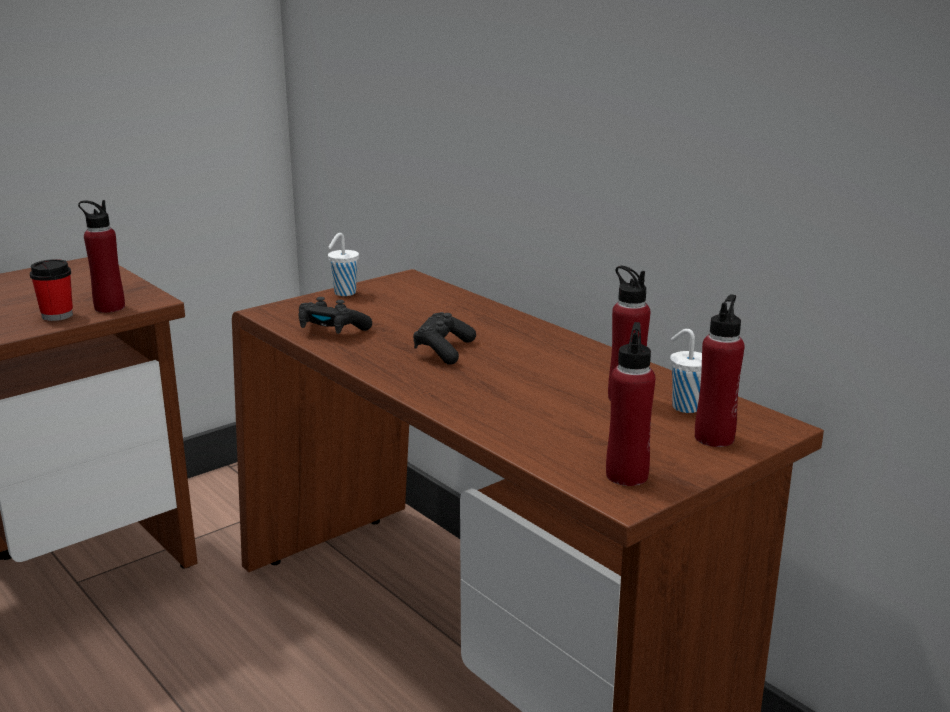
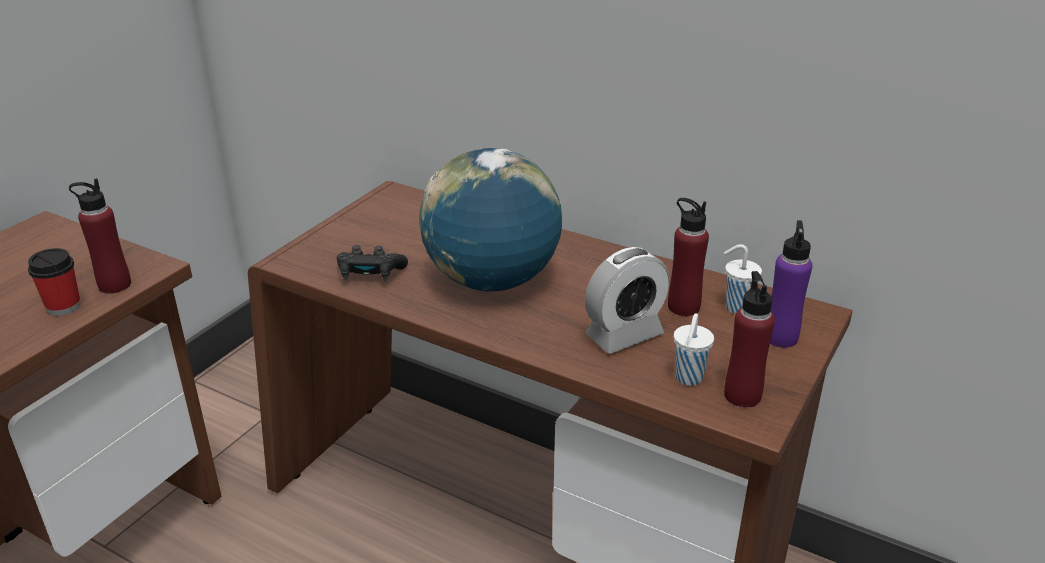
camera: 20 degrees left, 10 degrees up
white cup [328,233,359,296] -> white cup moved to [674,313,714,386]
black game controller [413,312,476,365] -> globe [419,148,562,291]
red bottle [695,294,745,447] -> purple bottle [770,220,812,348]
none -> alarm clock [585,247,669,354]

